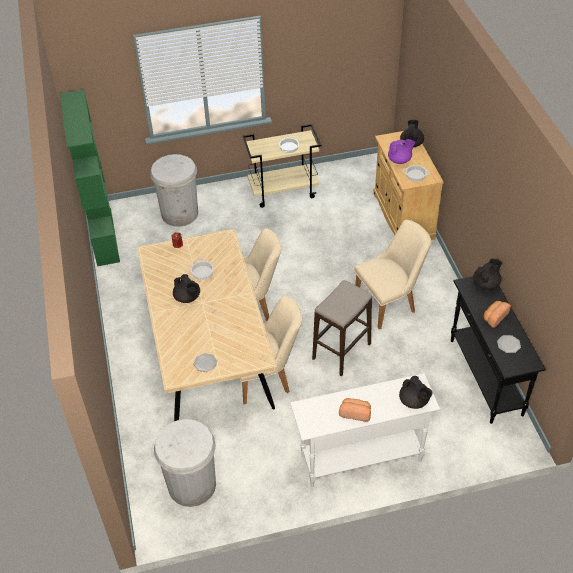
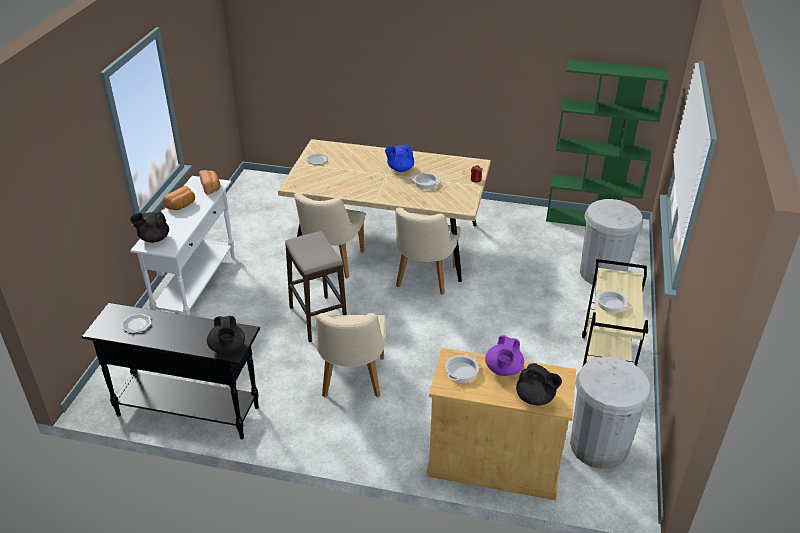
camera: 115 degrees right, 10 degrees down
white trash can [154,419,216,507] -> white trash can moved to [570,357,651,469]
black teapot [173,274,200,303] -> blue teapot [385,144,414,172]
bread [483,301,511,328] -> bread moved to [199,170,220,194]

